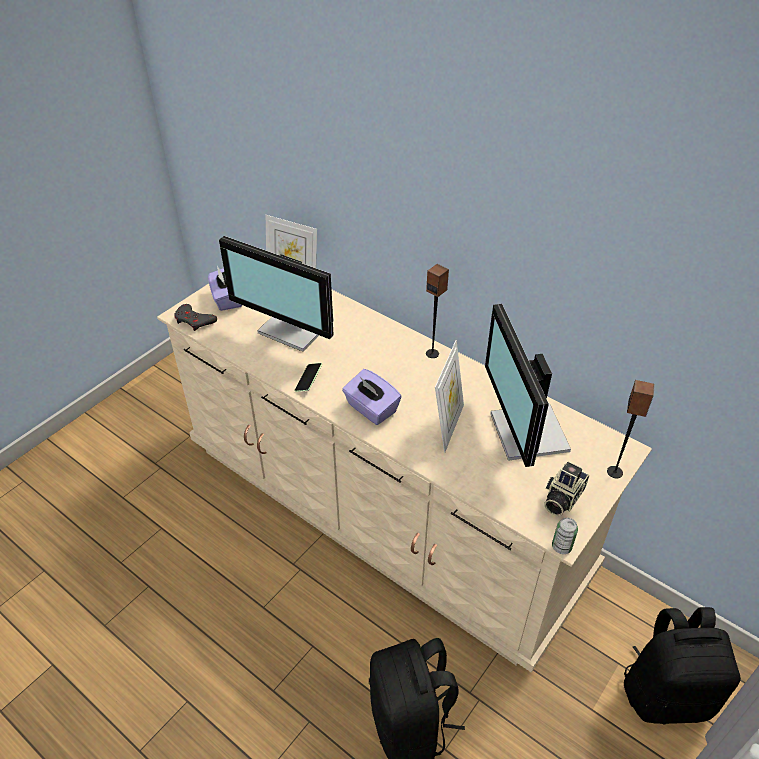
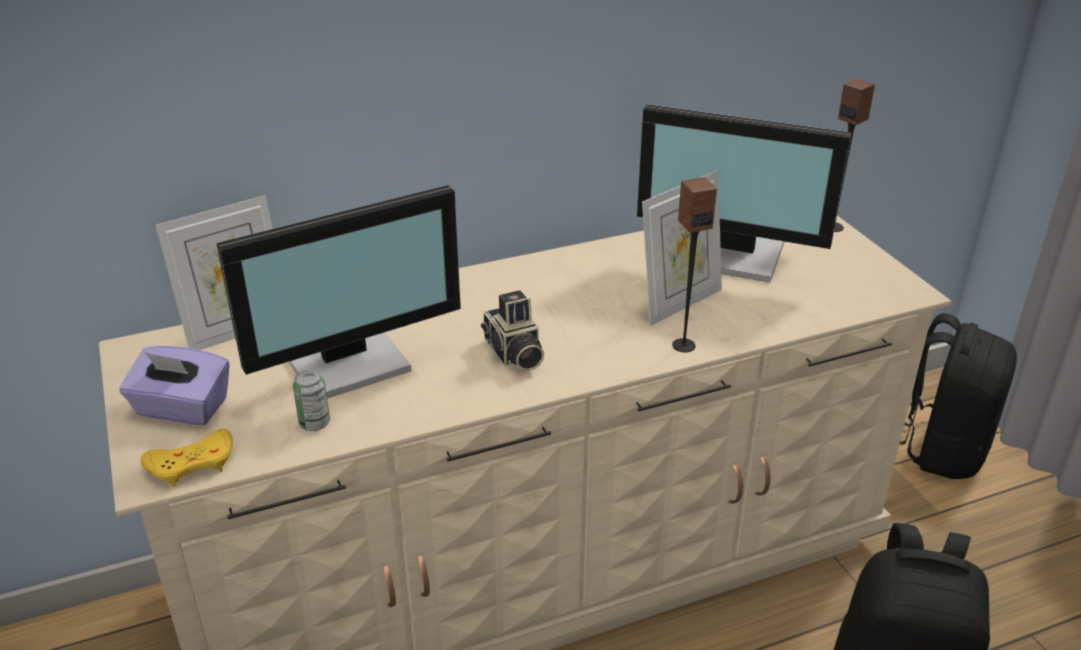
camera: 60 degrees left, 10 degrees down
grey game controller [174,304,217,331] -> yellow game controller [140,429,233,487]
phone [295,363,322,392] -> none
purple tissue box [342,369,402,425] -> none
speaker [426,264,449,358] -> speaker moved to [672,177,717,352]
picture frame [435,340,464,453] -> picture frame turned 90 degrees clockwise [642,170,722,326]
camera [544,462,589,516] -> camera moved to [481,290,544,371]
can [552,518,578,554] -> can moved to [293,370,330,431]

